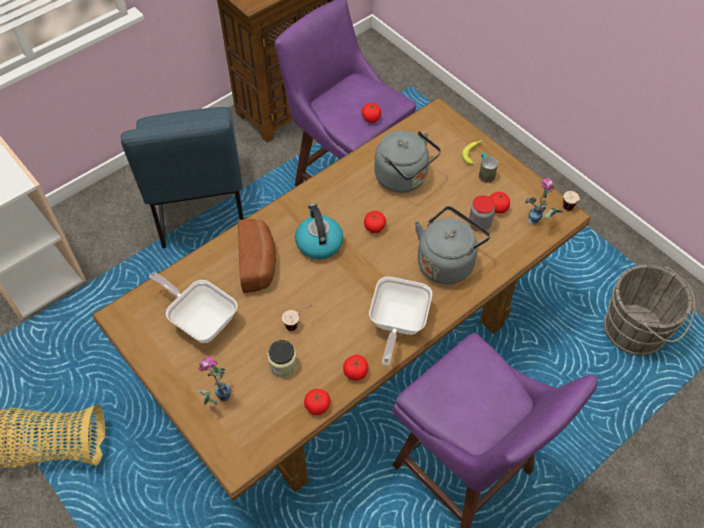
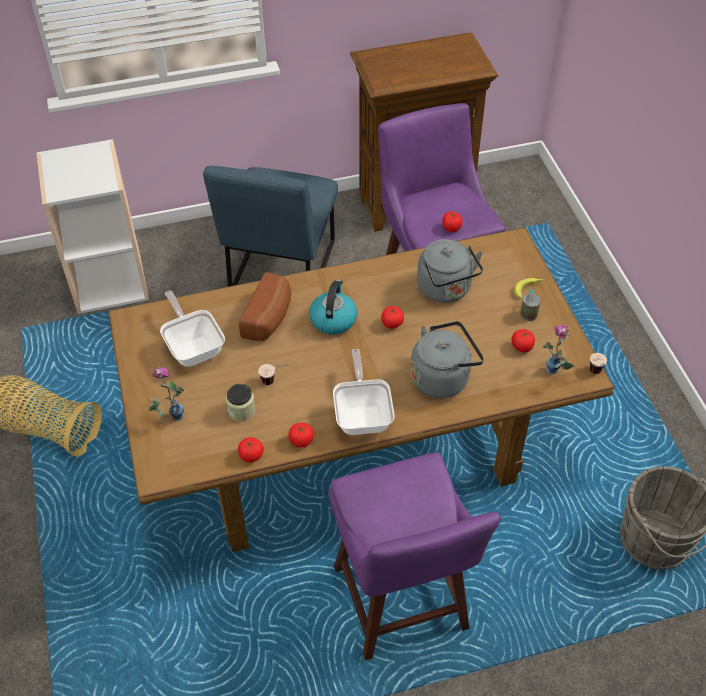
camera: 25 degrees right, 5 degrees down
frying pan [369,277,432,367] -> frying pan turned 135 degrees clockwise [333,349,395,435]
jar [469,195,495,231] -> none

